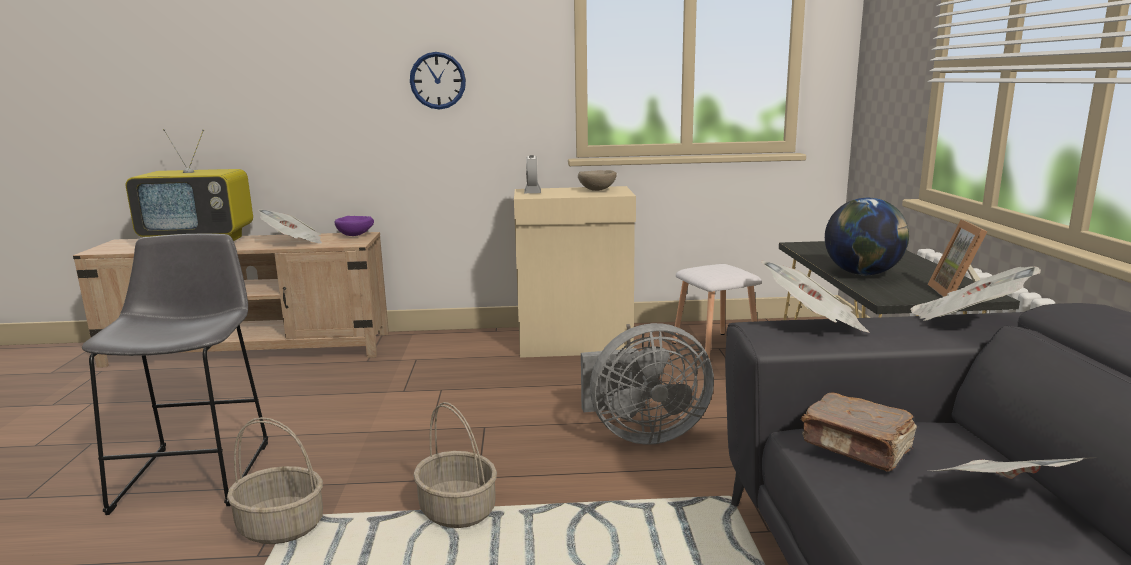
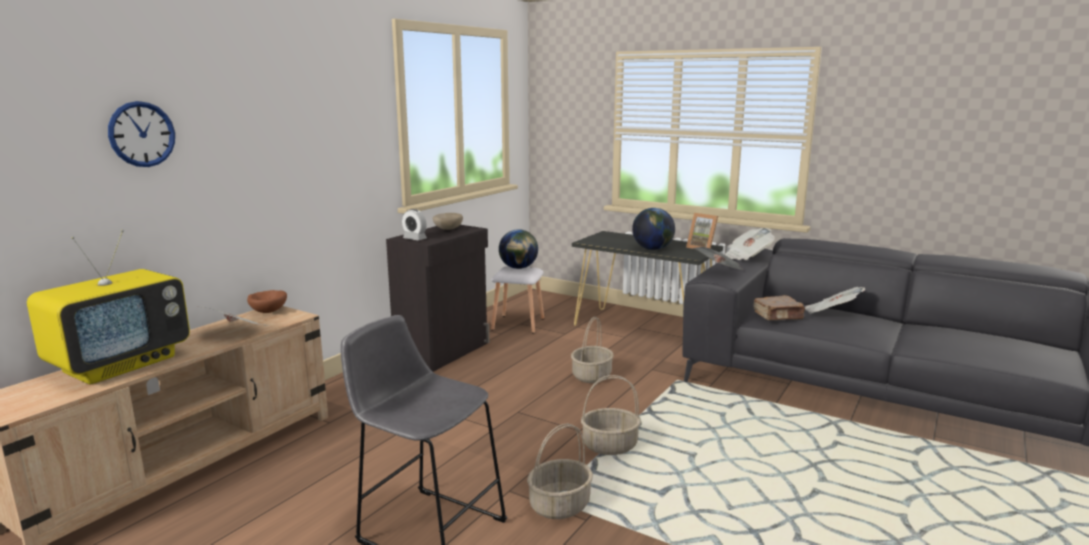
camera: 55 degrees left, 0 degrees up
purple bowl [335,216,374,236] -> brown bowl [247,290,287,313]
wall clock [410,52,466,109] -> wall clock moved to [108,101,175,167]
beige cabinet [514,186,636,358] -> black cabinet [386,225,490,372]
grey fan [581,323,714,445] -> basket [571,317,614,383]
none -> globe [499,229,538,269]

